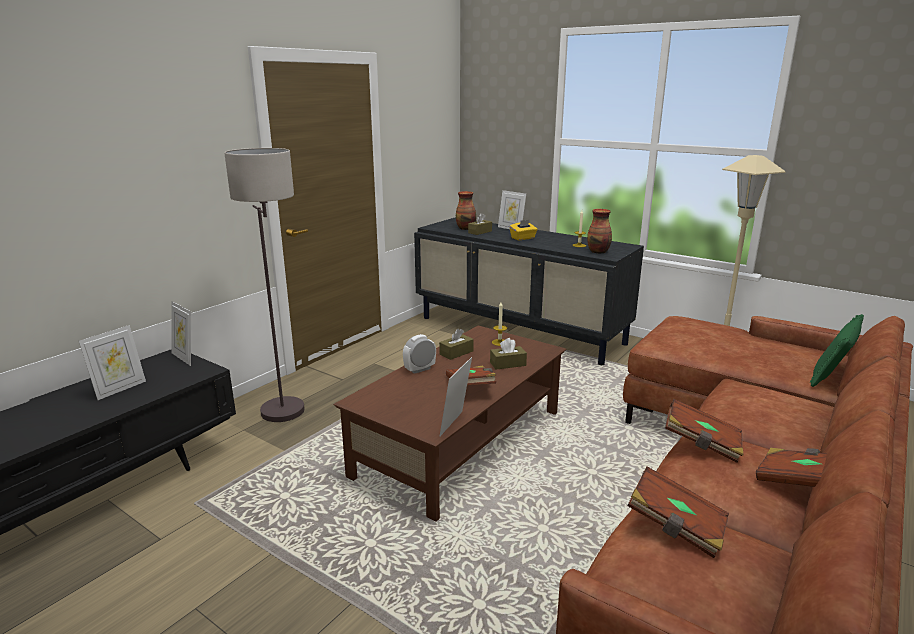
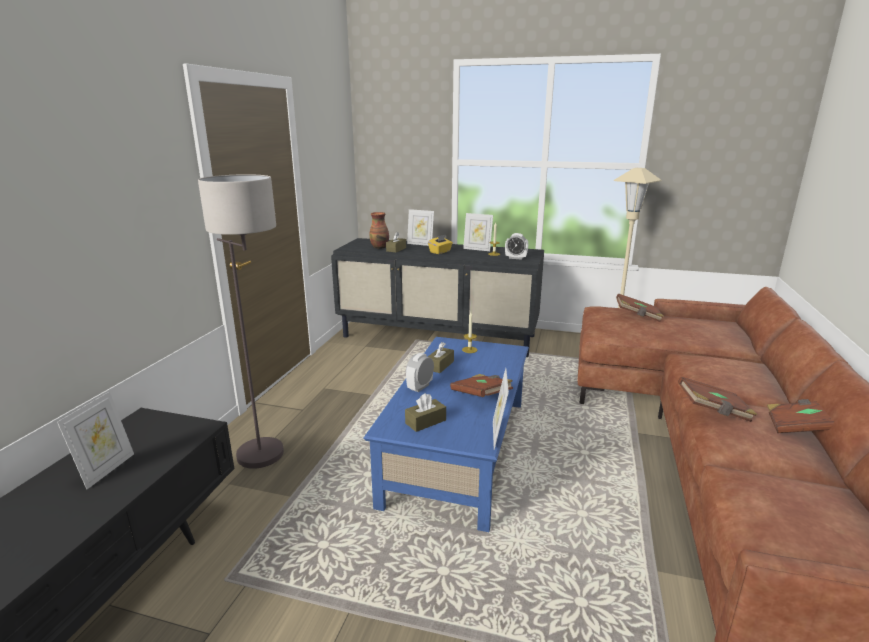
camera: 20 degrees left, 0 degrees up
picture frame [171,301,191,366] -> picture frame moved to [463,213,493,251]
brown coffee table [333,325,566,522] -> blue coffee table [363,337,529,532]
brown tissue box [490,338,527,370] -> brown tissue box moved to [405,393,446,432]
vase [587,209,612,254] -> alarm clock [505,233,528,260]
brown book [627,467,729,558] -> brown book moved to [616,293,664,322]
green pillow [810,314,864,387] -> none

